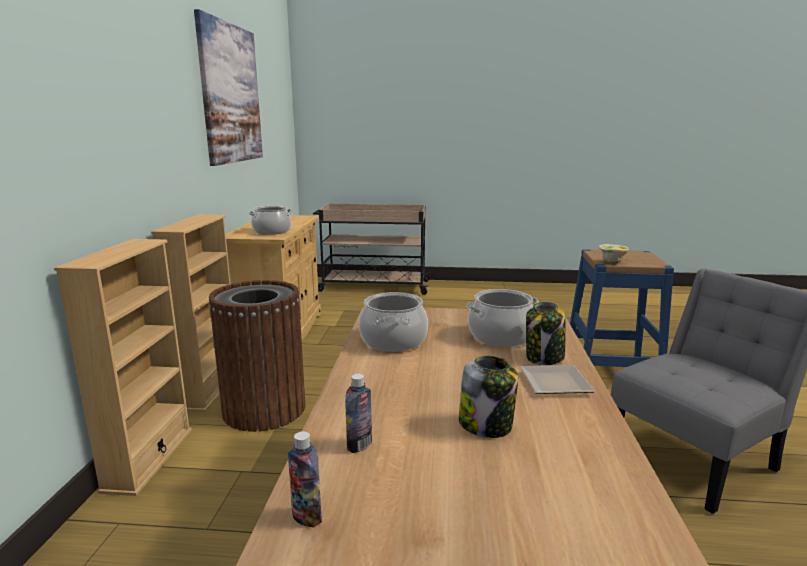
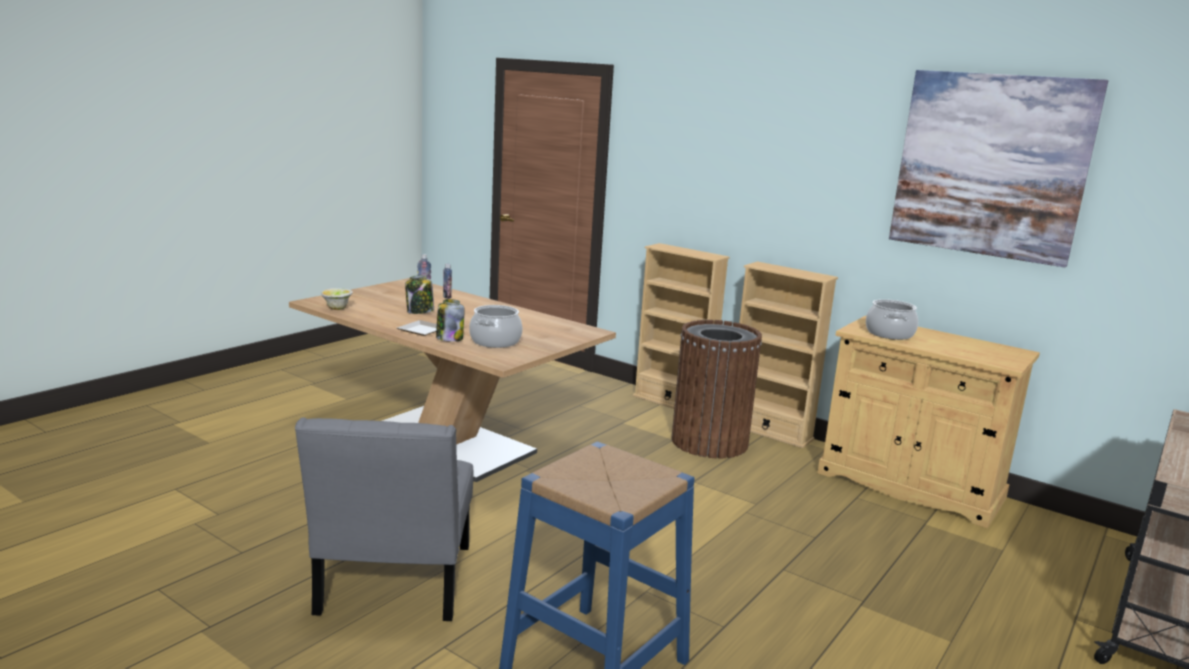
camera: 120 degrees right, 0 degrees up
cooking pot [359,292,428,352] -> none
bowl [598,244,629,263] -> bowl moved to [321,288,353,310]

